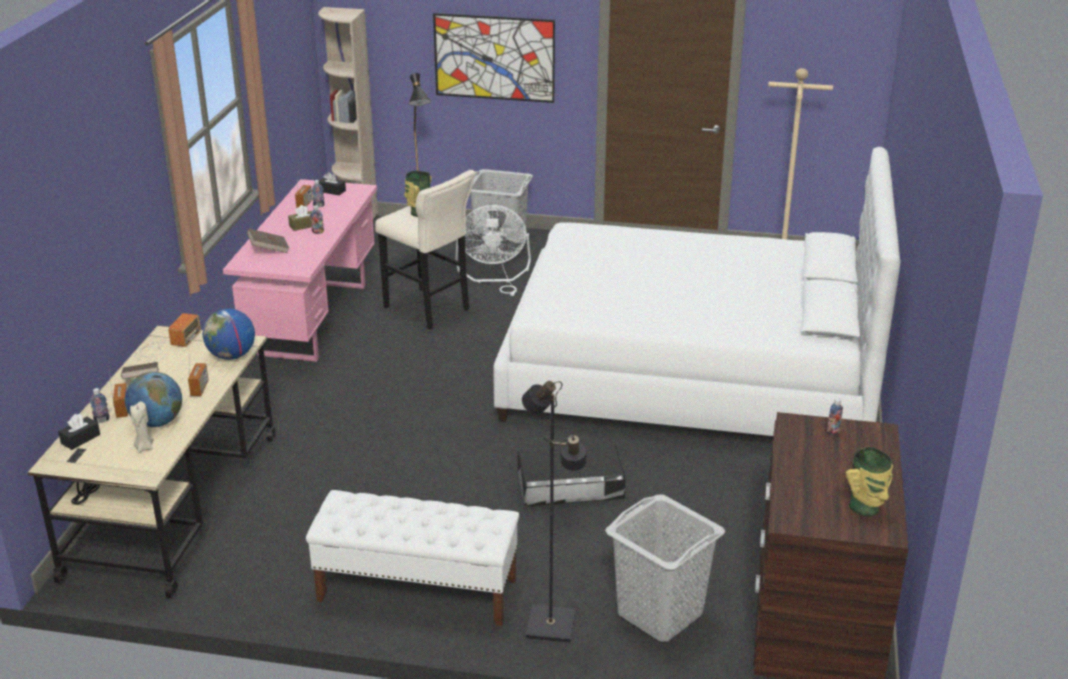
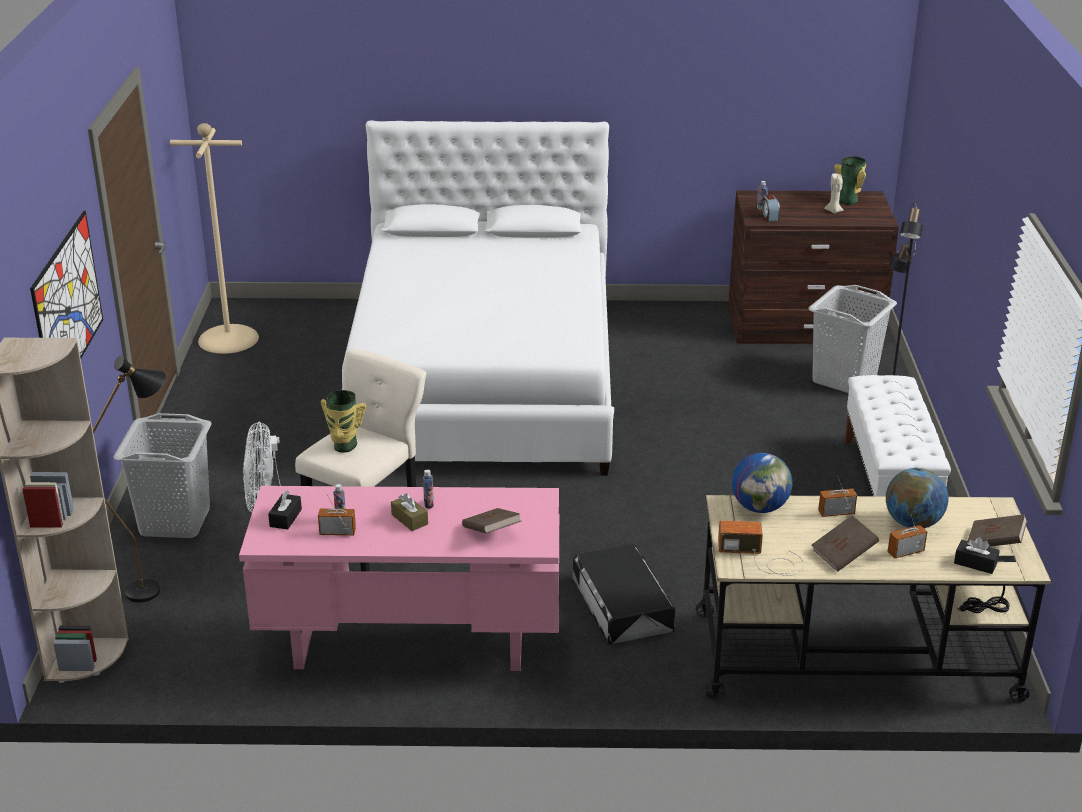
camera: 100 degrees left, 0 degrees up
bottle [90,388,110,423] -> none
beige candle [130,401,154,453] -> beige candle moved to [824,173,844,213]
black storage box [518,443,626,506] -> black storage box moved to [573,544,675,644]
none -> alarm clock [762,195,780,221]
none -> brown book [968,514,1027,547]

